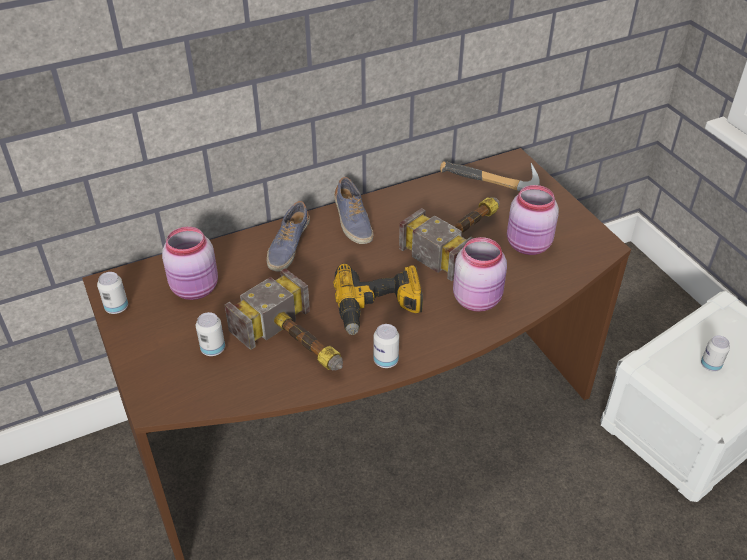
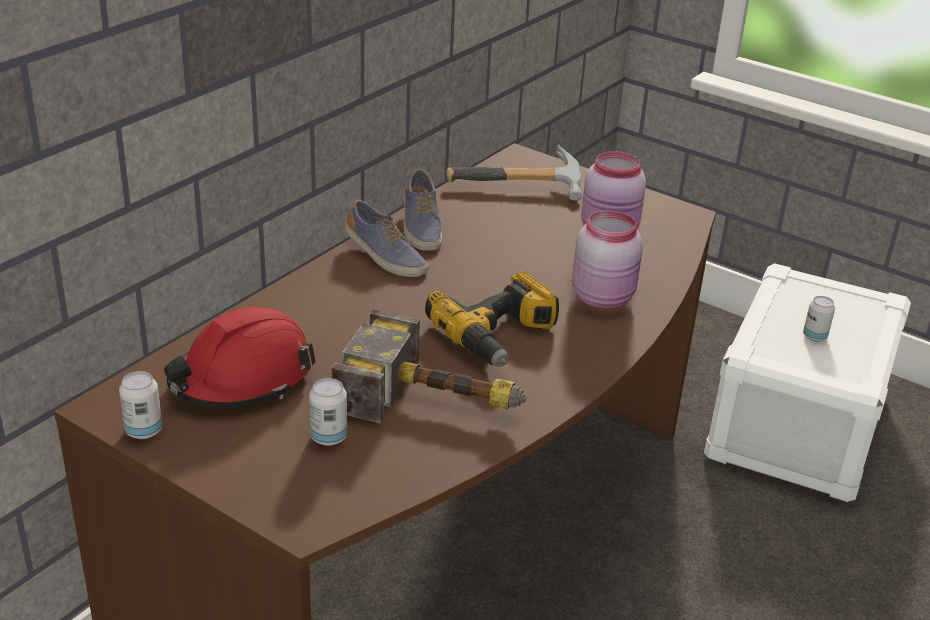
camera: 30 degrees left, 10 degrees down
pink jar [162,227,218,300] -> red hard hat [164,307,316,408]
shoe [267,201,310,272] -> shoe moved to [403,169,442,251]
can [374,324,399,368] -> none
hammer [399,197,499,281] -> none

